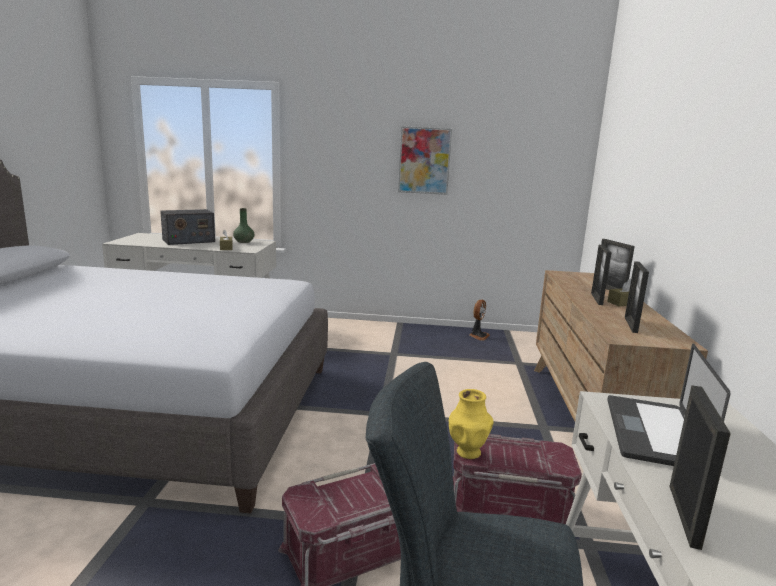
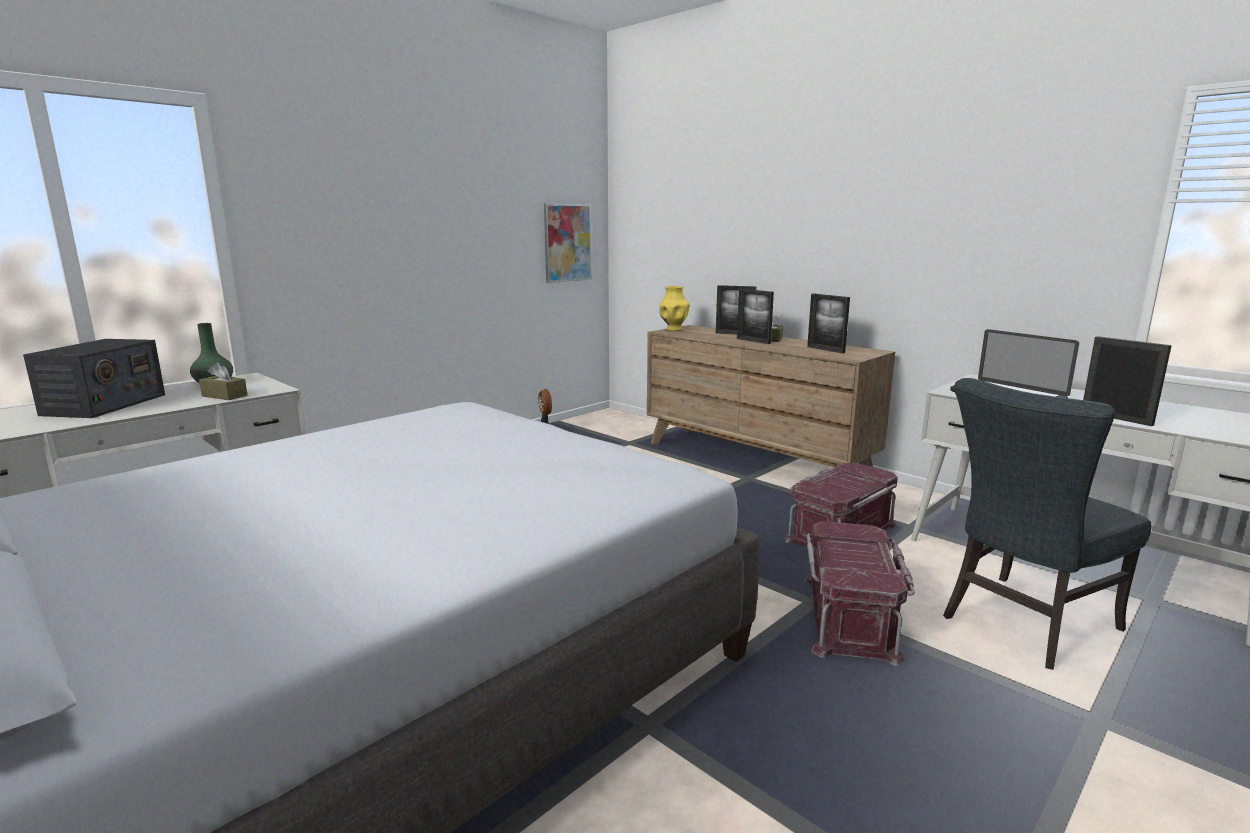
camera: 50 degrees left, 0 degrees up
picture [398,126,452,195] -> picture moved to [544,203,592,283]
yellow vase [449,389,494,459] -> yellow vase moved to [659,286,689,331]

